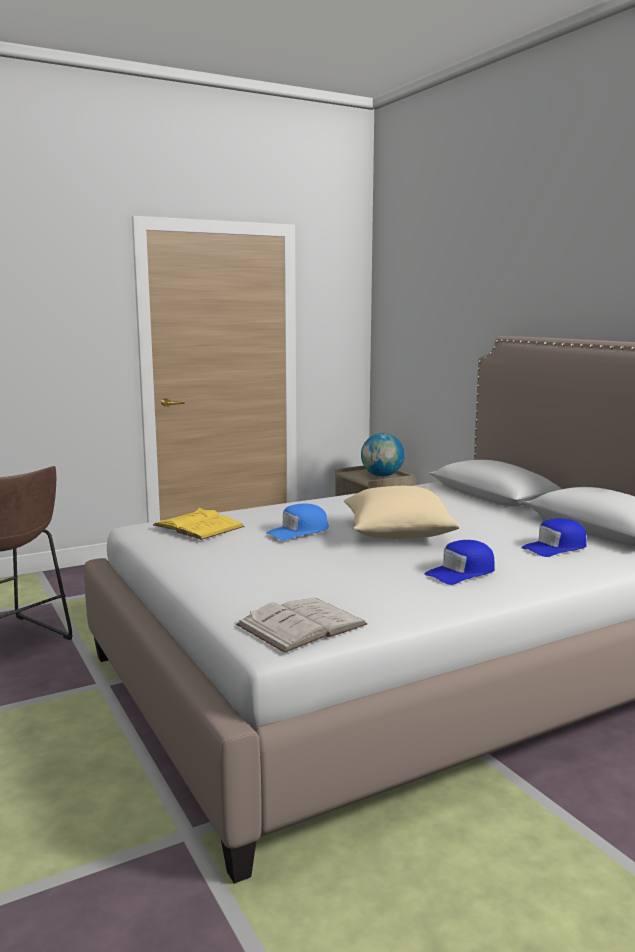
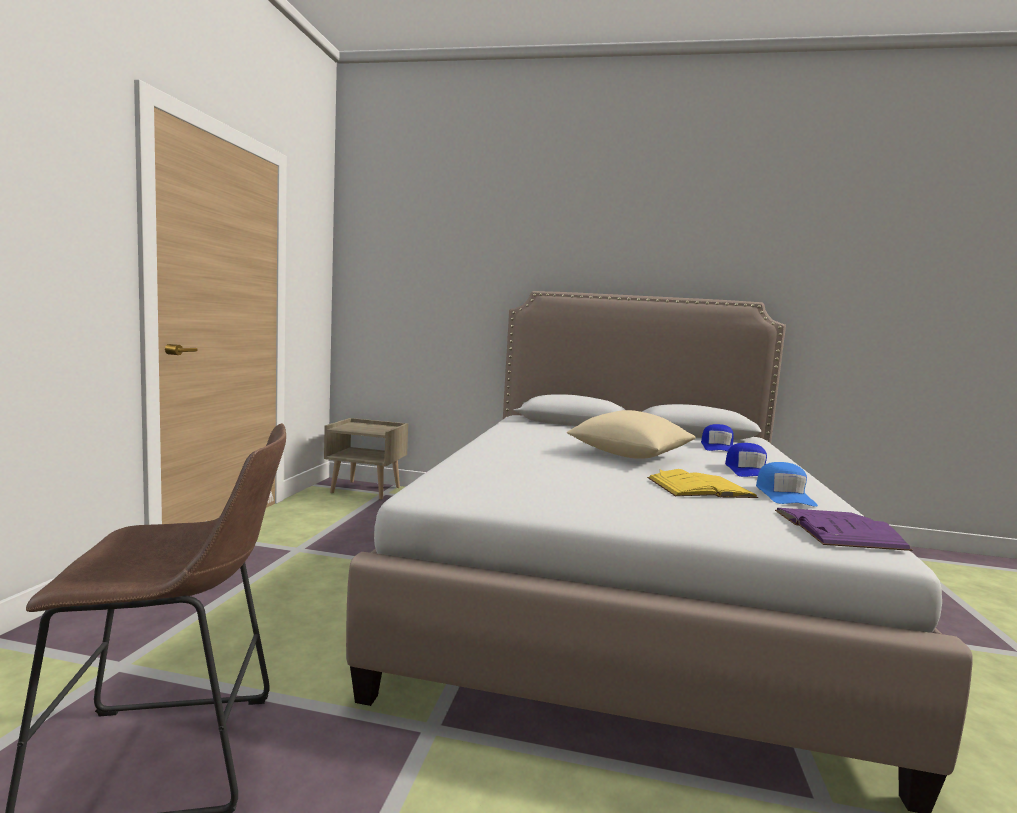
camera: 50 degrees left, 5 degrees down
yellow book [153,508,245,540] -> yellow book moved to [647,469,758,498]
white book [236,598,367,653] -> purple book [775,508,913,551]
blue cap [266,503,328,540] -> blue cap moved to [756,462,818,507]
globe [361,433,405,476] -> none

